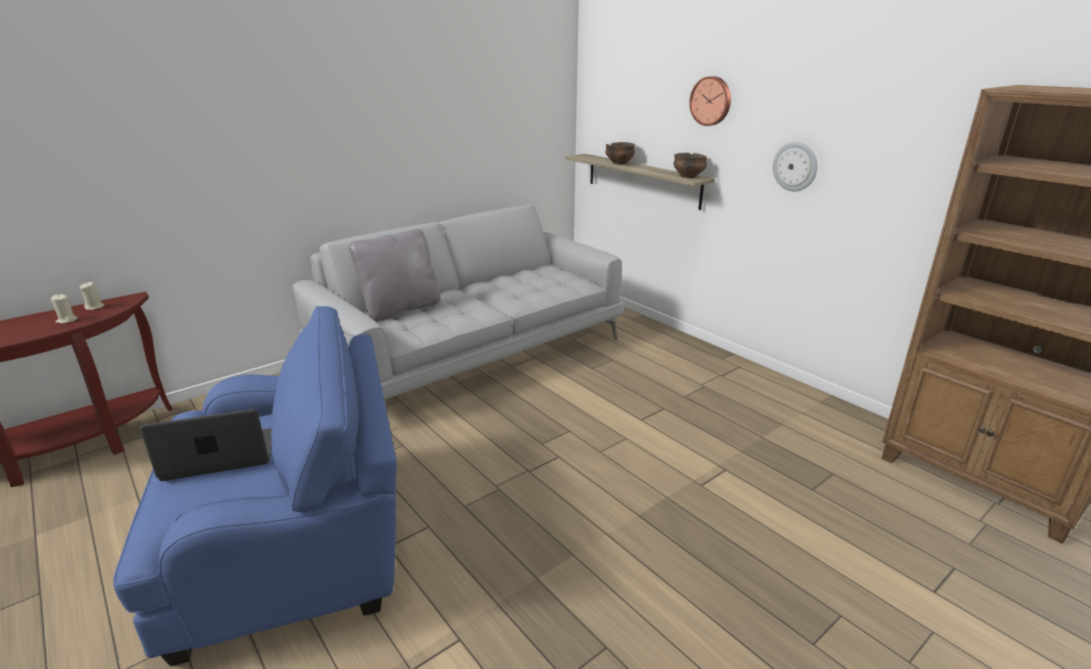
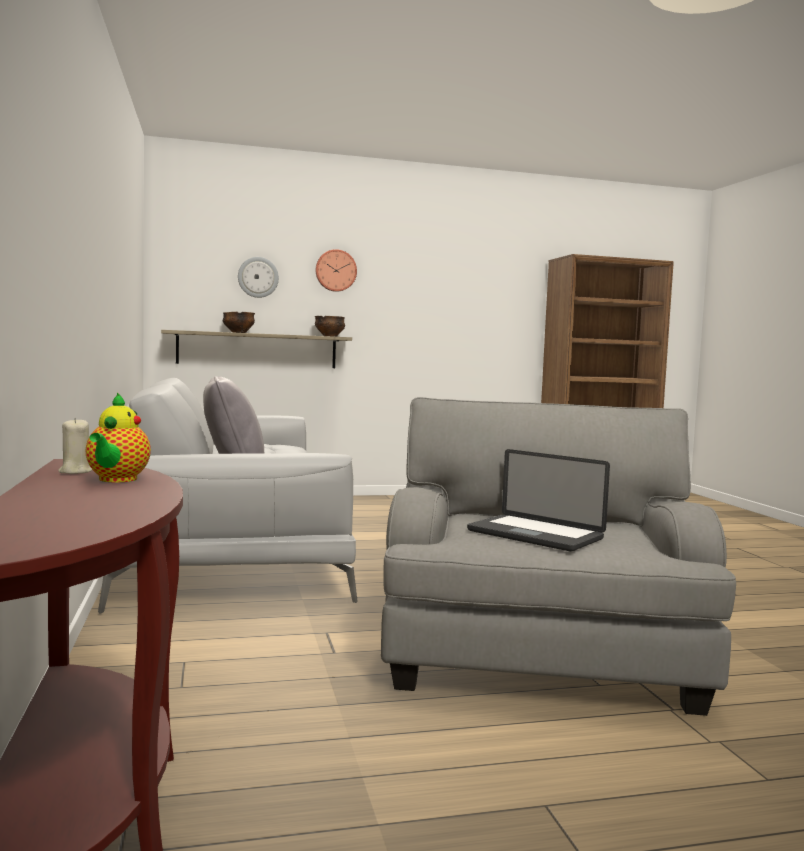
camera: 65 degrees left, 20 degrees down
beige candle [51,294,78,324] -> teapot [86,392,151,482]
blue armchair [113,306,397,666] -> grey armchair [381,397,736,716]
laptop [139,409,272,481] -> laptop turned 60 degrees counterclockwise [467,449,610,551]
wall clock [773,142,818,191] -> wall clock moved to [238,257,279,298]

